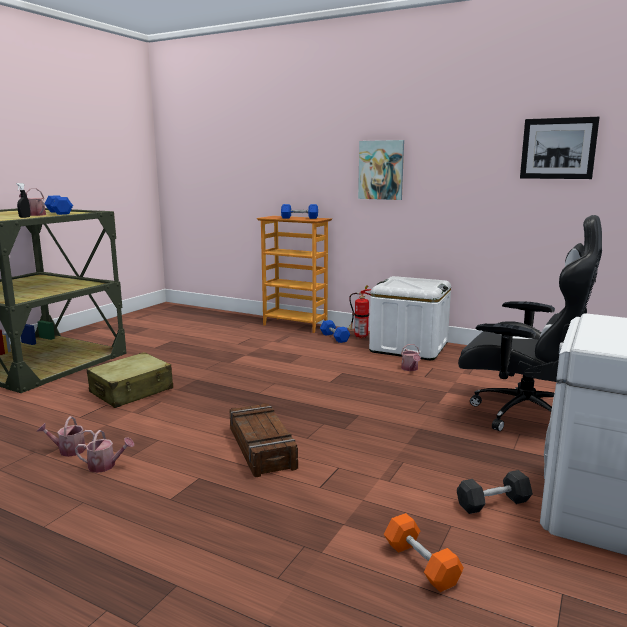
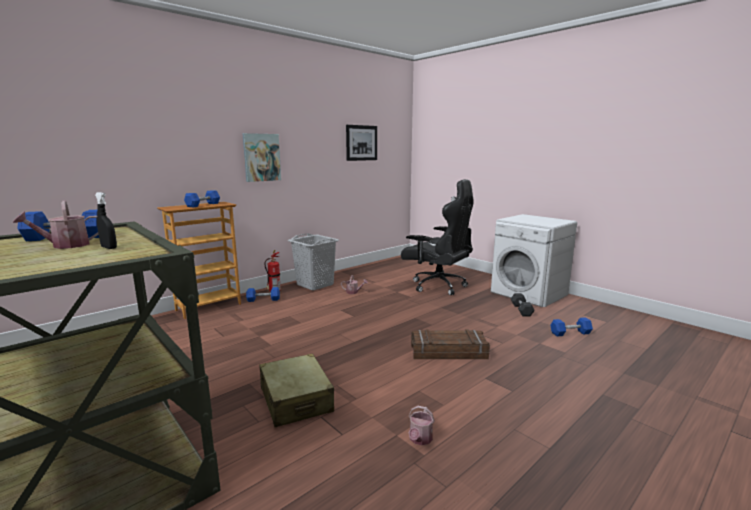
camera: 70 degrees left, 0 degrees up
watering can [75,430,134,473] -> none
white storage box [369,276,451,360] -> grey laundry basket [288,233,339,291]
orange dumbbell [384,513,464,592] -> blue dumbbell [550,317,593,336]
black office chair [458,215,602,431] -> black office chair turned 75 degrees clockwise [401,179,473,295]

